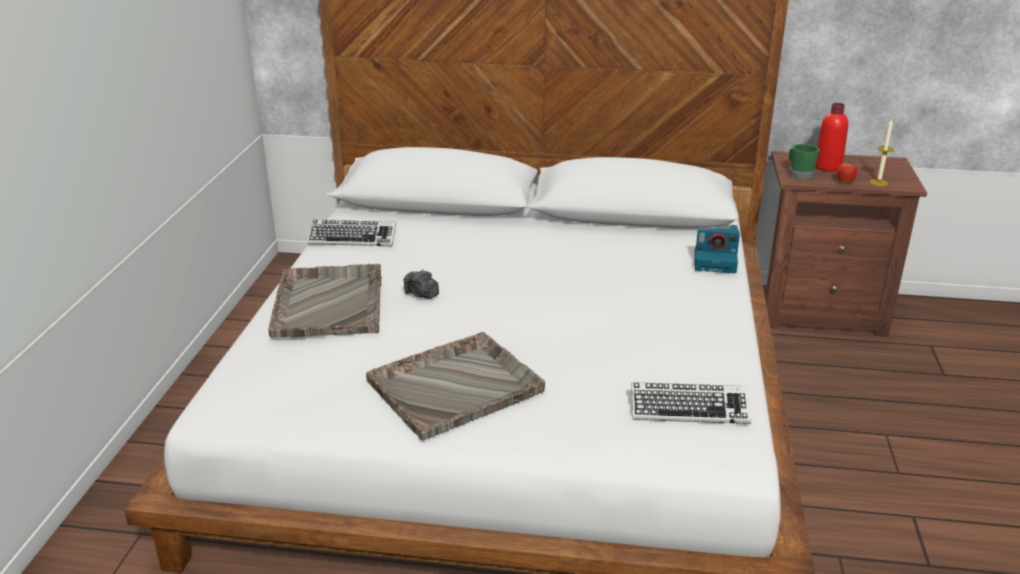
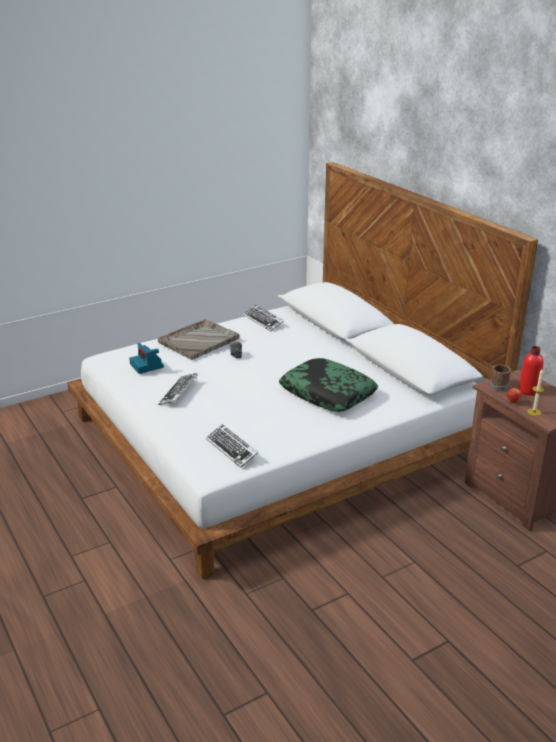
camera: 50 degrees right, 0 degrees up
grey tray [366,332,545,440] -> keyboard [158,373,198,405]
camera [695,225,740,273] -> camera moved to [129,343,164,374]
green mug [789,144,820,180] -> brown mug [490,364,511,391]
none -> pillow [279,358,378,412]

